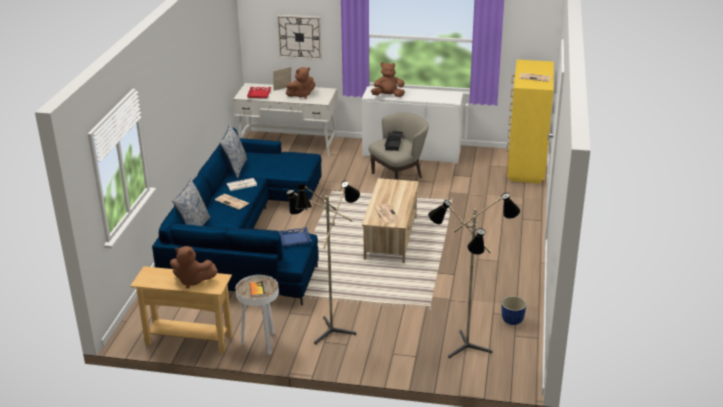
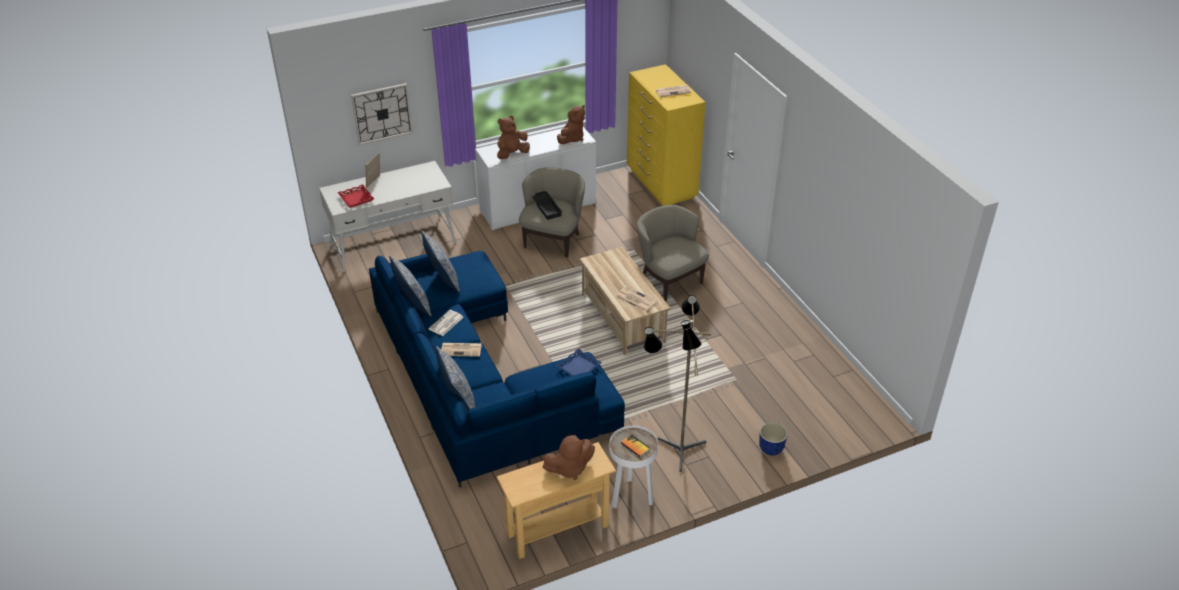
camera: 35 degrees left, 10 degrees up
brown plush toy [286,67,315,99] -> brown plush toy moved to [557,105,585,144]
floor lamp [428,193,520,359] -> none
planter [502,296,527,325] -> planter moved to [759,423,788,455]
none -> pillow [421,231,460,292]
none -> beige armchair [637,205,709,301]

